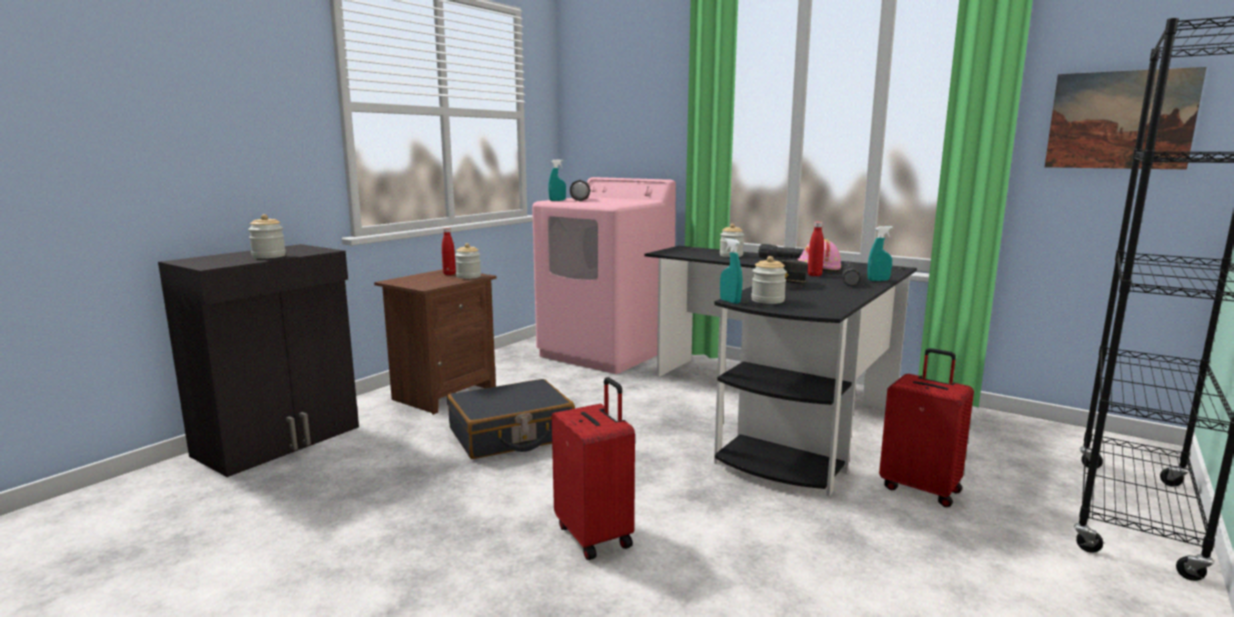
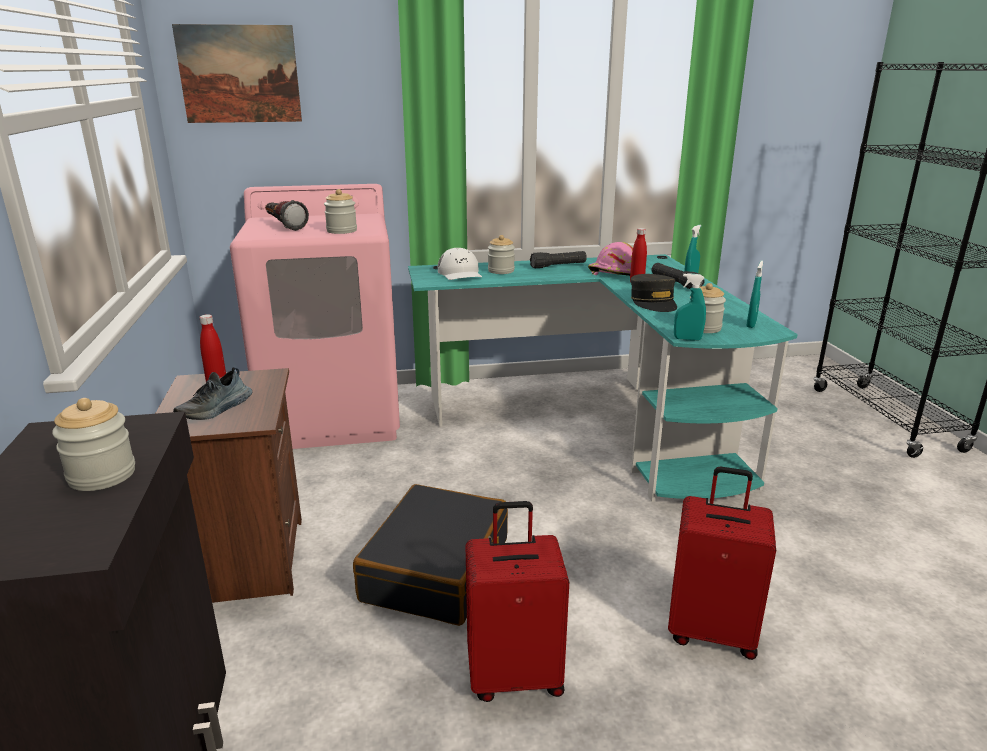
camera: 45 degrees left, 10 degrees up
jar [455,243,481,279] -> jar moved to [324,189,357,234]
turquoise spray bottle [548,159,566,201] -> turquoise spray bottle moved to [746,260,763,328]
black desk [645,246,917,497] -> turquoise desk [408,254,798,502]
red suitcase [879,348,974,507] -> red suitcase moved to [465,501,569,702]
picture [1045,67,1207,170] -> picture moved to [172,24,302,123]
none -> shoe [173,367,252,420]
none -> white cap [438,248,482,280]

